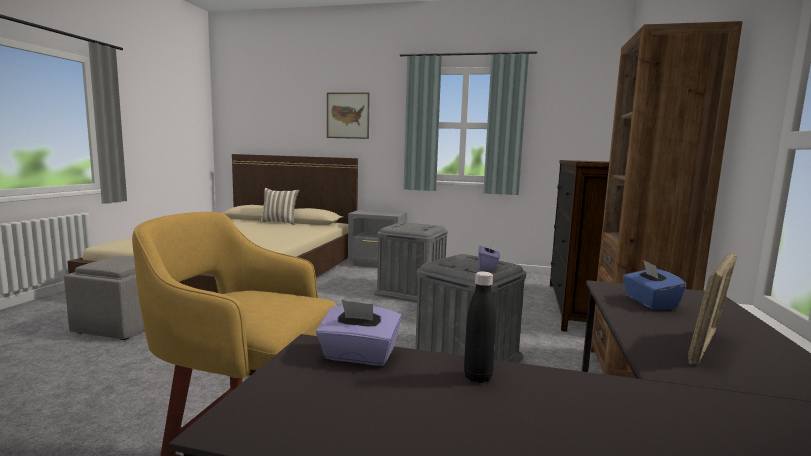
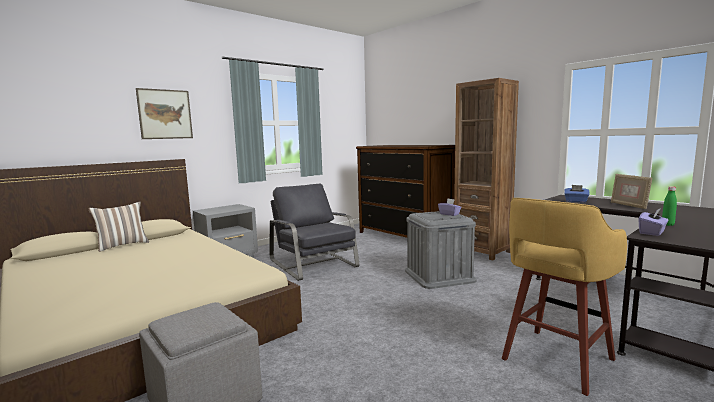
camera: 55 degrees left, 0 degrees up
grey storage box [374,222,448,303] -> grey armchair [270,184,360,281]
black bottle [464,271,496,383] -> green bottle [662,186,677,226]

